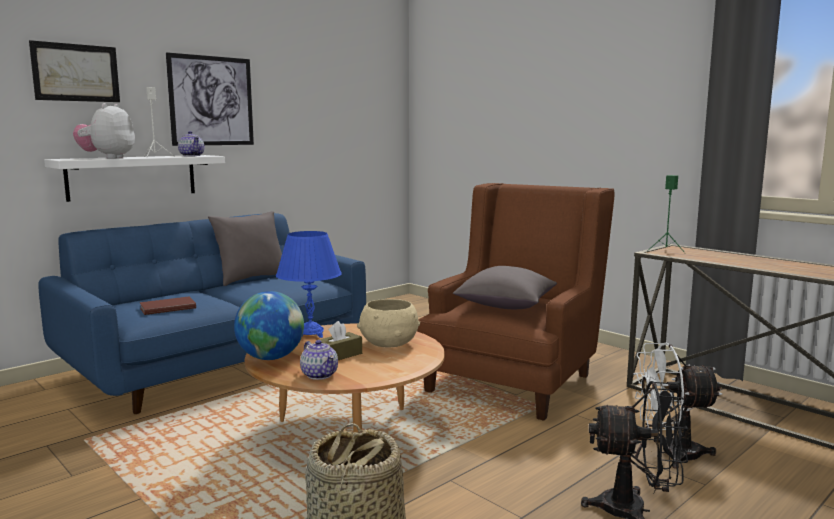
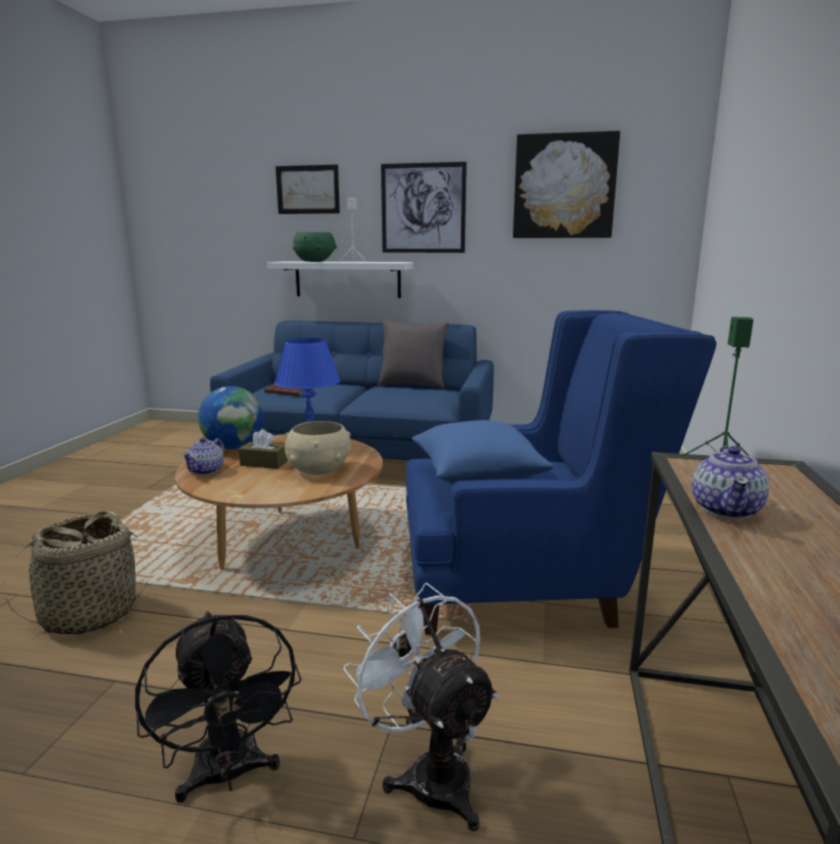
camera: 55 degrees right, 5 degrees up
plush toy [73,103,135,159] -> green bowl [293,232,337,262]
teapot [178,131,204,156] -> teapot moved to [692,446,769,519]
brown armchair [417,183,615,421] -> blue armchair [406,310,716,635]
grey pillow [453,266,557,309] -> blue pillow [412,420,553,483]
none -> picture [513,131,620,238]

